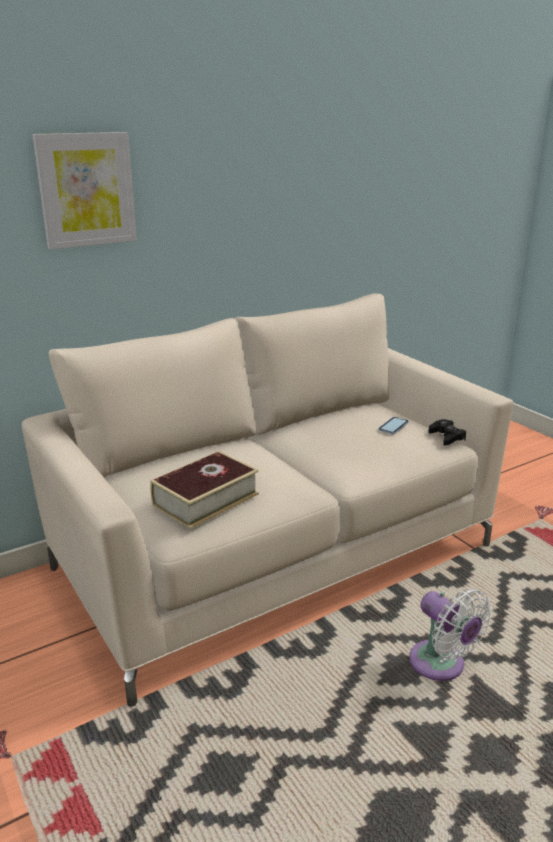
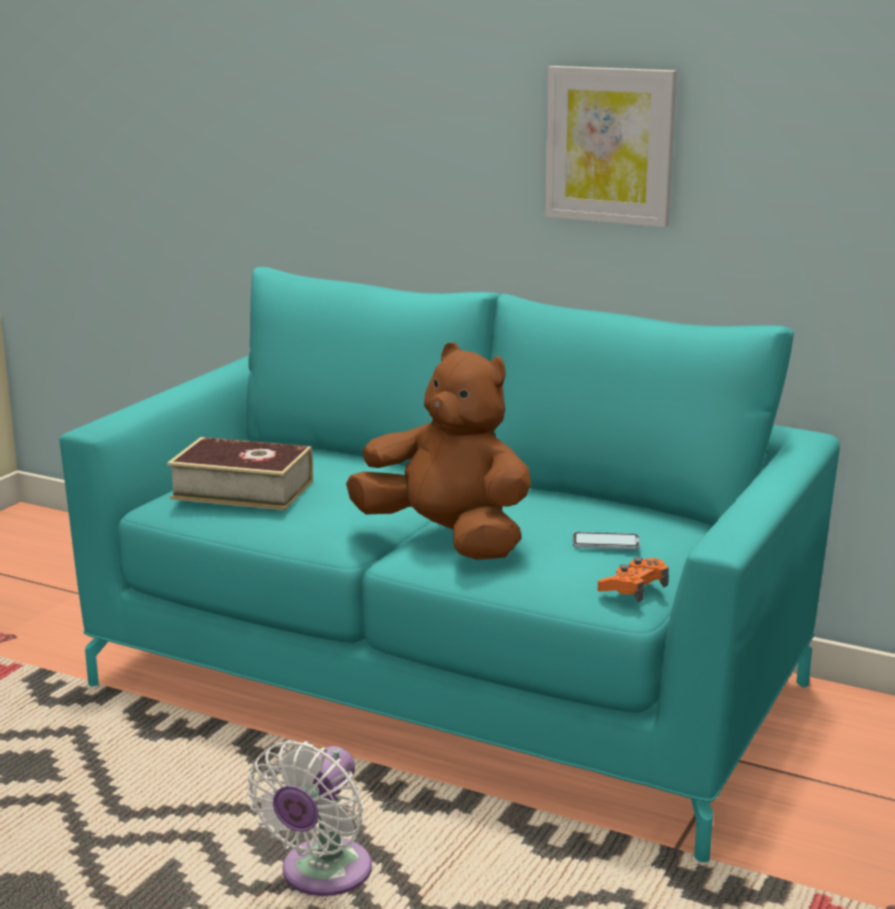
camera: 60 degrees right, 5 degrees down
beige sofa [21,293,514,707] -> turquoise sofa [59,267,840,862]
picture [32,132,137,249] -> picture moved to [545,66,677,227]
black game controller [428,419,466,445] -> orange game controller [597,557,669,602]
none -> brown plush toy [346,342,531,560]

